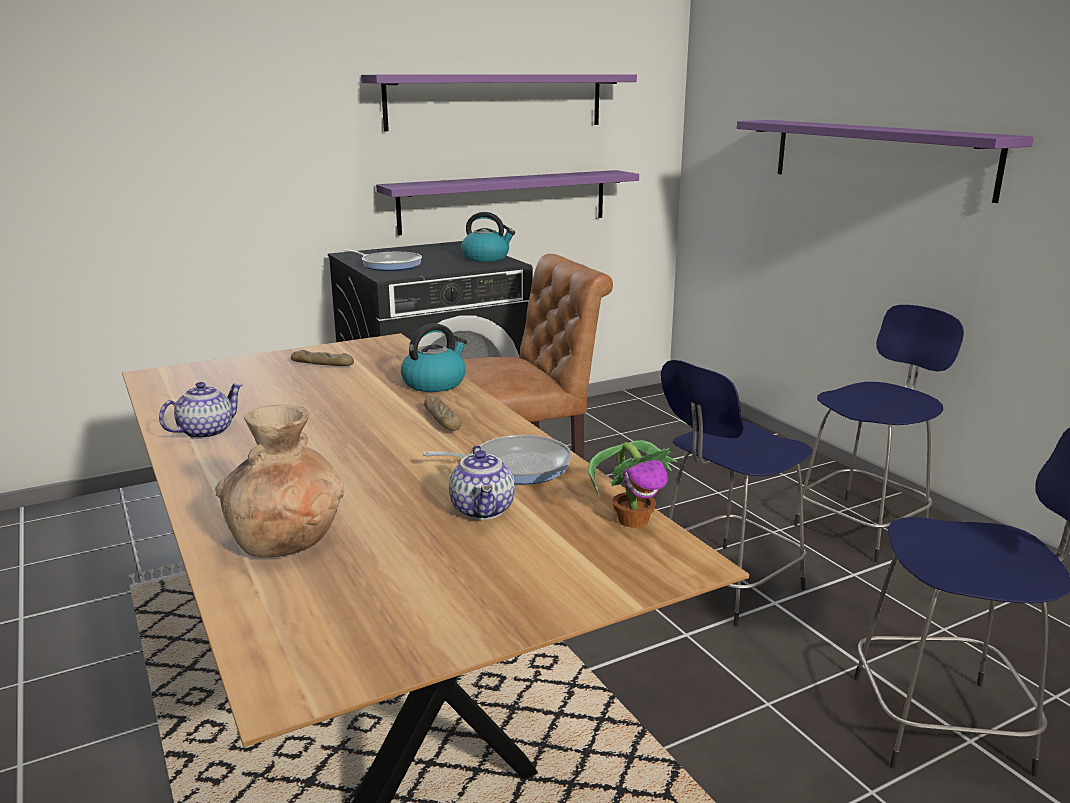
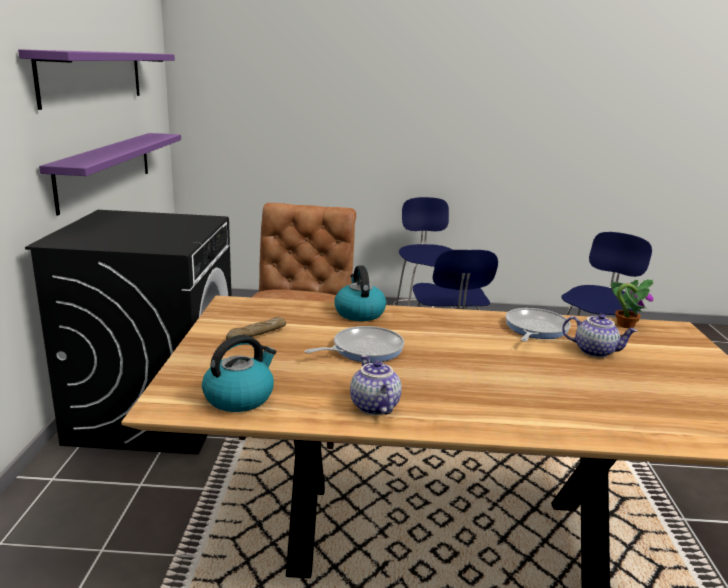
camera: 60 degrees left, 0 degrees up
brown vase [215,404,344,557] -> none
frying pan [343,249,422,271] -> frying pan moved to [304,326,404,363]
bread [424,397,462,430] -> none
kettle [461,212,515,262] -> kettle moved to [202,335,276,412]
purple shelf [737,120,1034,203] -> none

